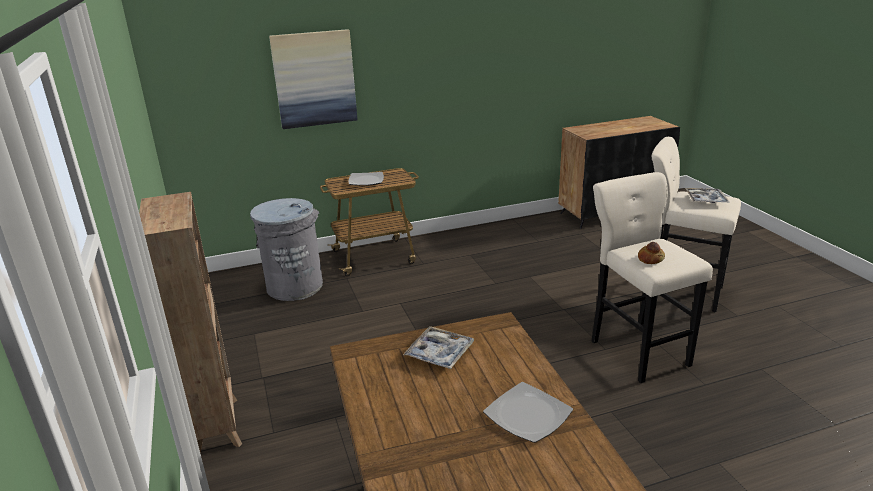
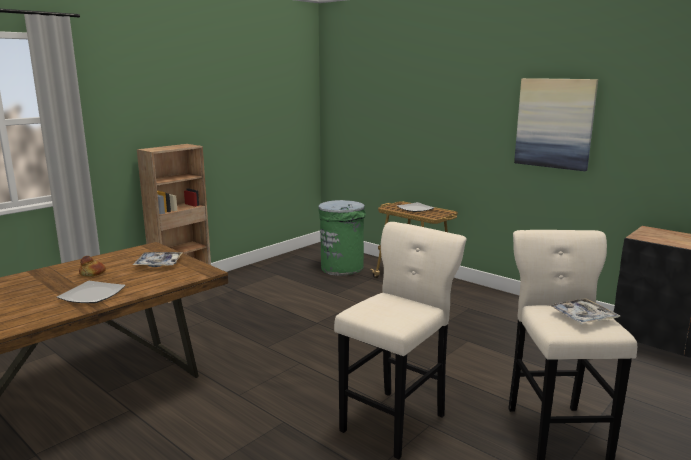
camera: 60 degrees right, 10 degrees down
grey trash can [250,198,323,301] -> green trash can [318,200,366,276]
picture [269,29,358,129] -> picture moved to [514,78,598,171]
bread [638,242,665,264] -> bread moved to [79,256,106,277]

